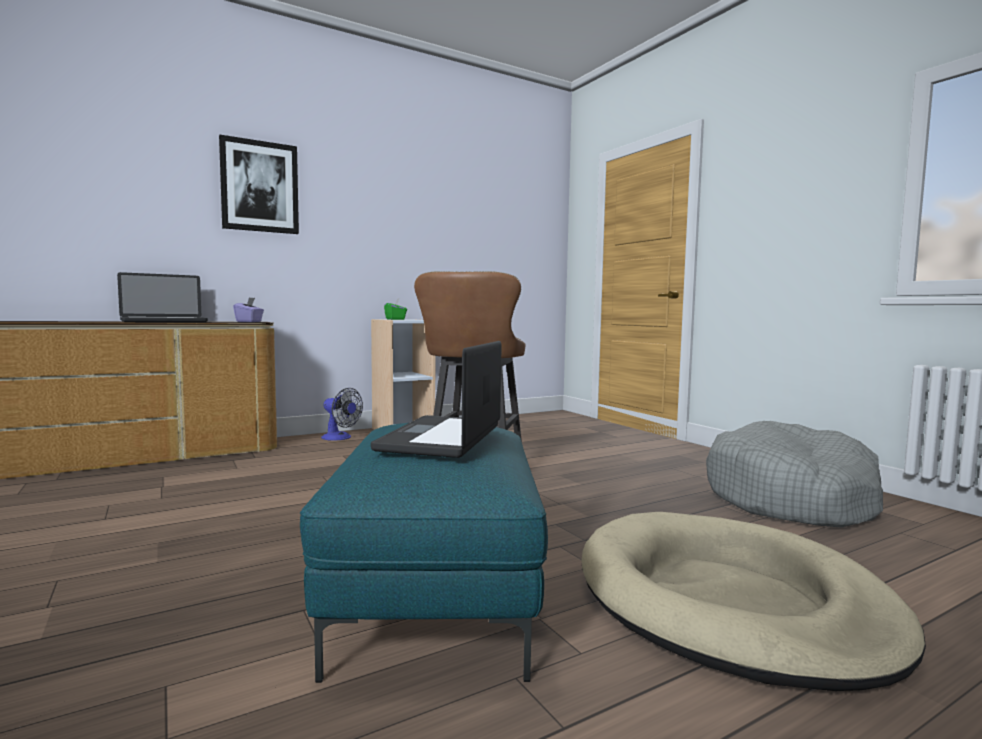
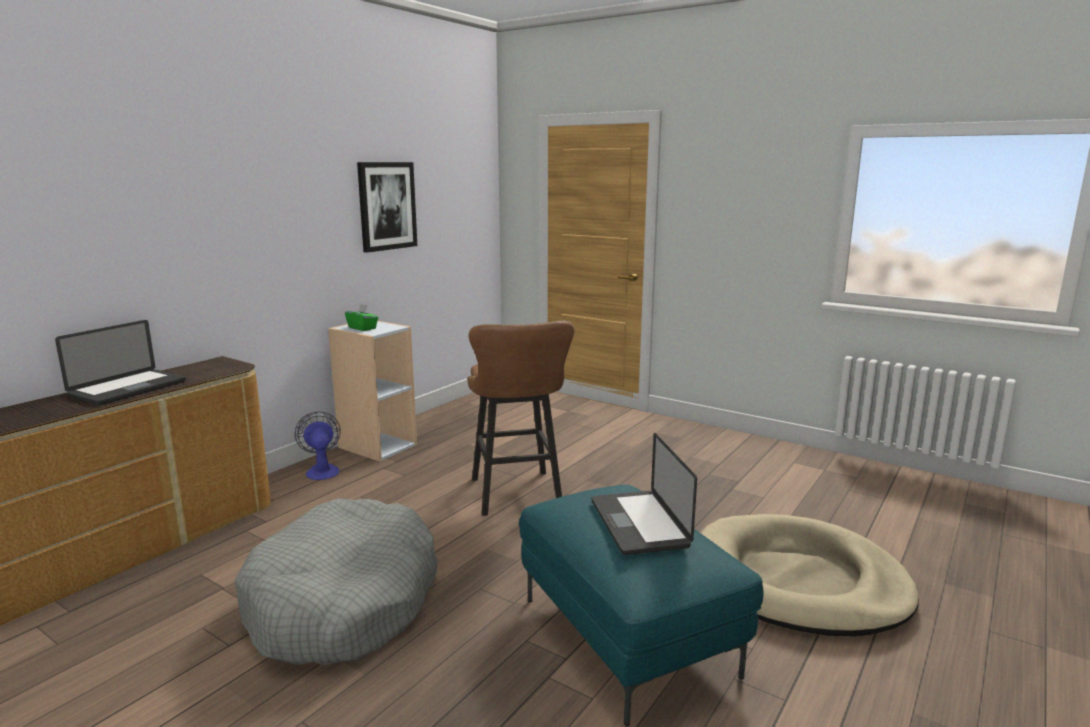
camera: 25 degrees left, 10 degrees up
picture [219,135,299,234] -> picture moved to [357,162,417,253]
purple tissue box [233,297,264,322] -> none
fan [321,388,363,440] -> fan turned 120 degrees counterclockwise [295,412,341,480]
grey dog bed [706,421,883,528] -> grey dog bed moved to [234,498,438,665]

